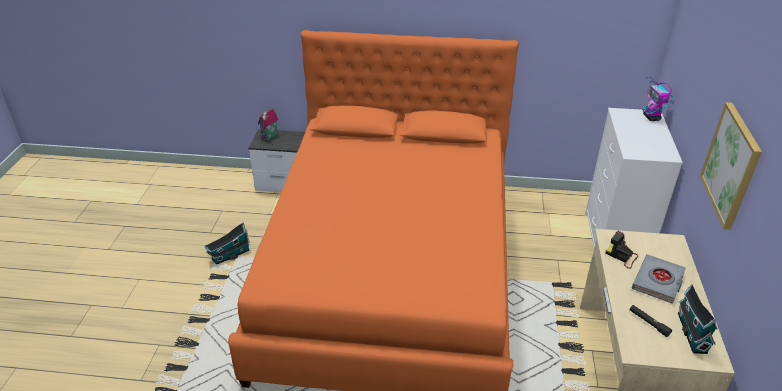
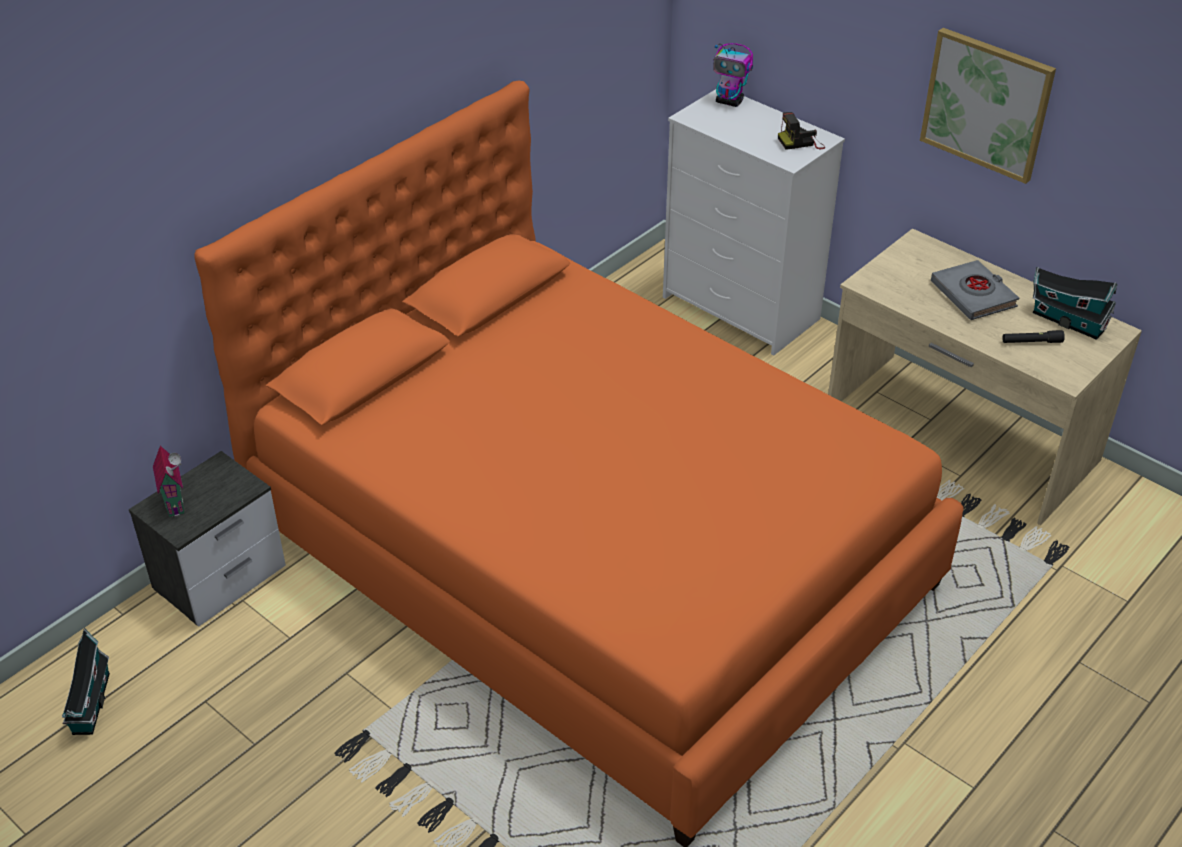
camera: 55 degrees left, 5 degrees up
toy house [204,222,250,264] -> toy house moved to [62,628,110,735]
camera [605,231,638,269] -> camera moved to [778,112,825,150]

